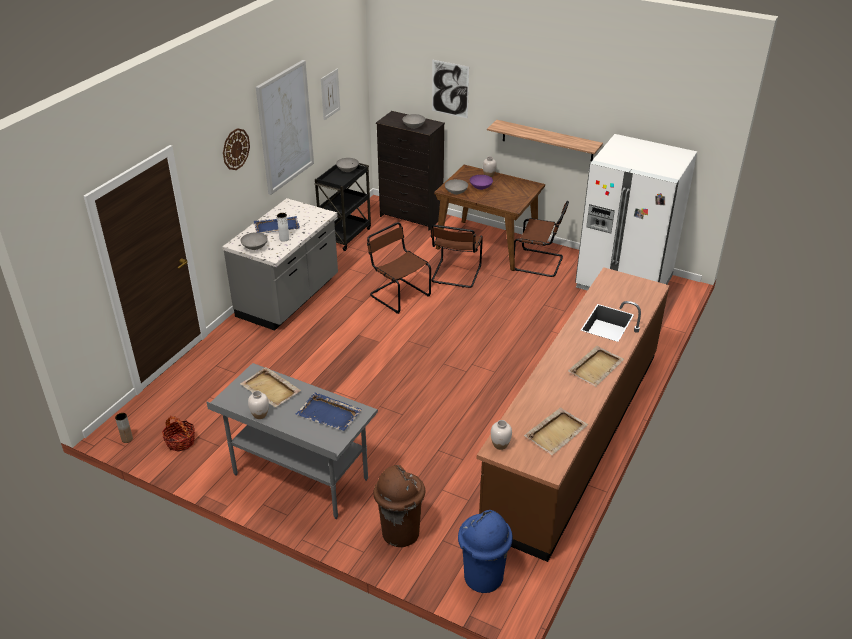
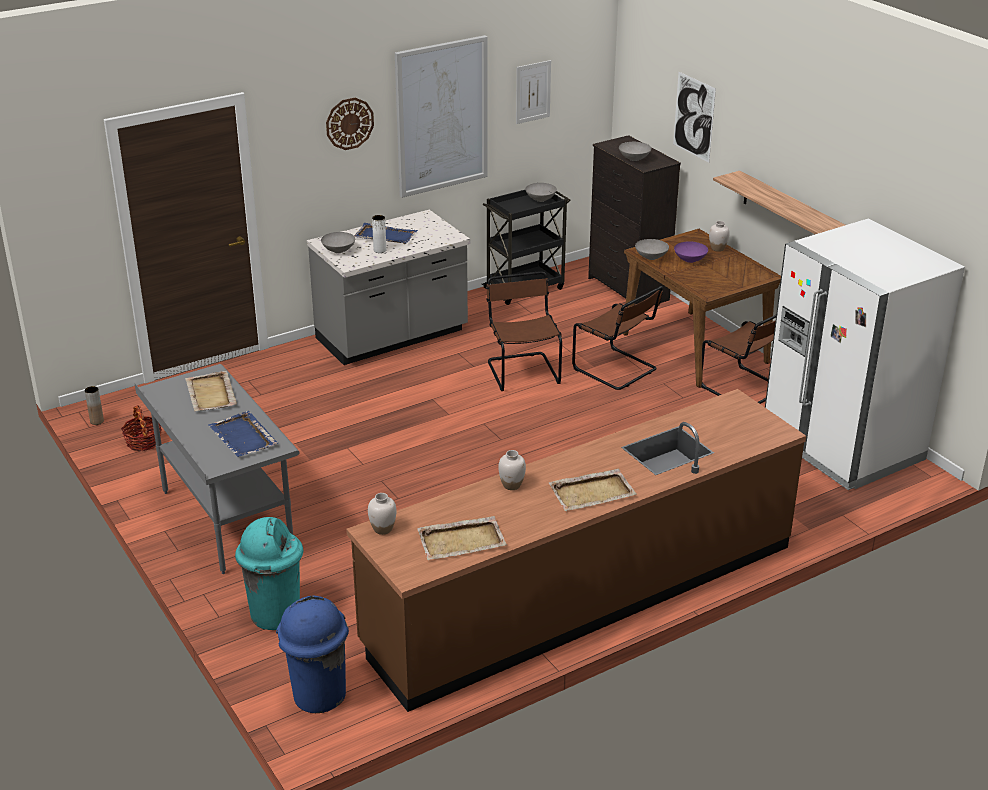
camera: 30 degrees right, 5 degrees down
white vase [248,391,269,419] -> white vase moved to [498,450,526,490]
brown trash can [373,465,425,547] -> turquoise trash can [235,517,303,630]
brown chair [430,225,483,288] -> brown chair turned 90 degrees counterclockwise [572,286,663,390]

